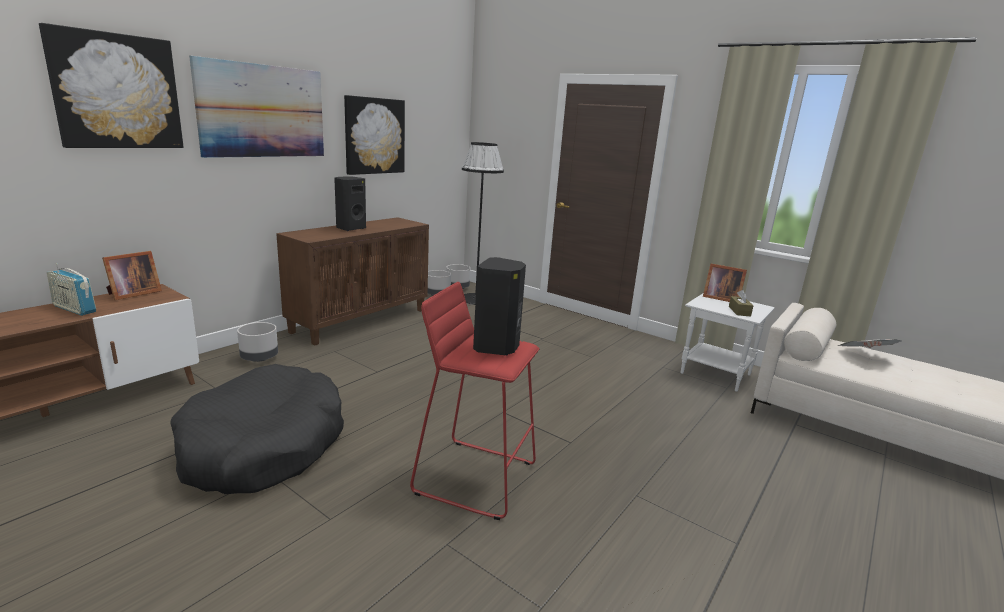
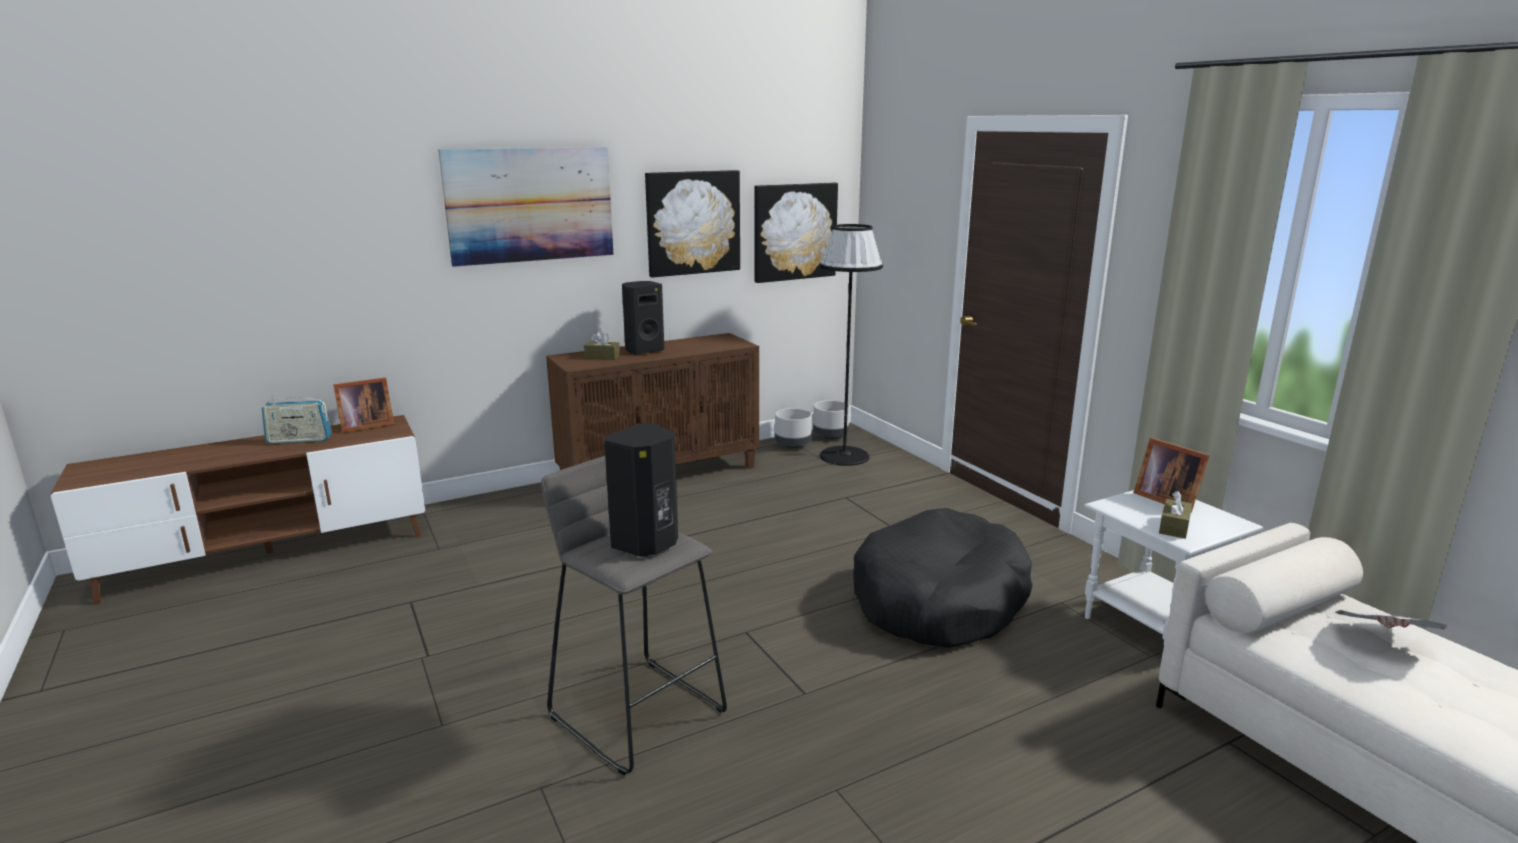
camera: 25 degrees right, 0 degrees up
picture [39,23,183,148] -> picture moved to [754,183,838,283]
radio [47,263,96,316] -> radio turned 60 degrees counterclockwise [262,395,332,444]
black dog bed [171,364,344,494] -> black dog bed moved to [853,508,1033,648]
grey planter [237,322,278,362] -> none
red stool [410,282,539,520] -> grey stool [541,456,727,775]
none -> brown tissue box [584,331,620,360]

